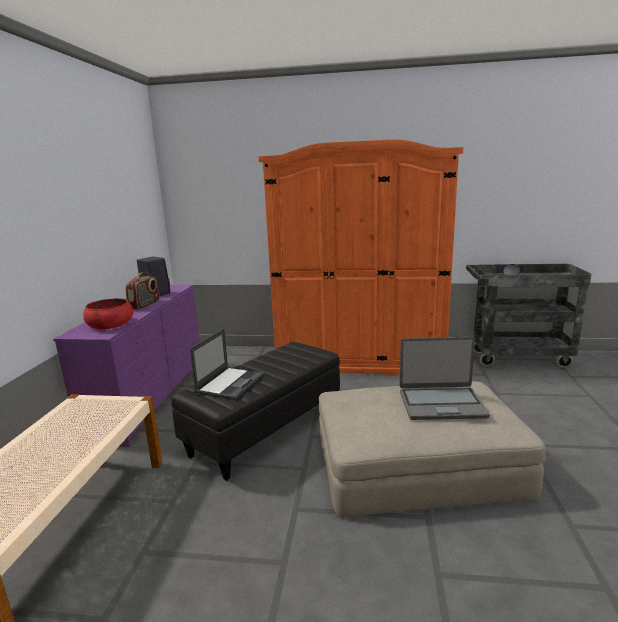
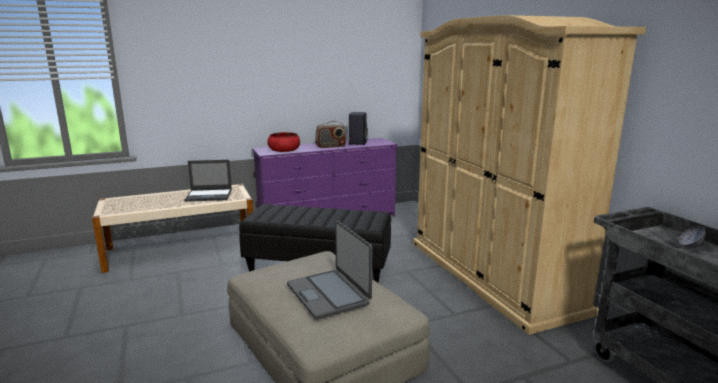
camera: 60 degrees right, 0 degrees up
laptop [190,329,264,400] -> laptop moved to [184,160,232,202]
orange wardrobe [258,139,463,375] -> beige wardrobe [413,15,646,335]

